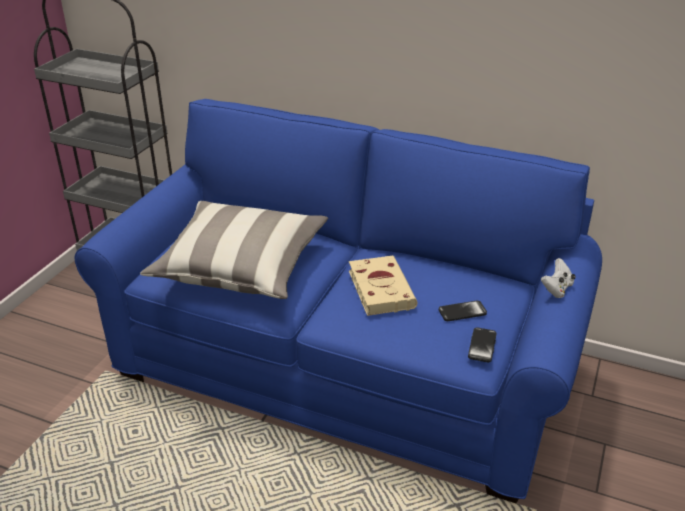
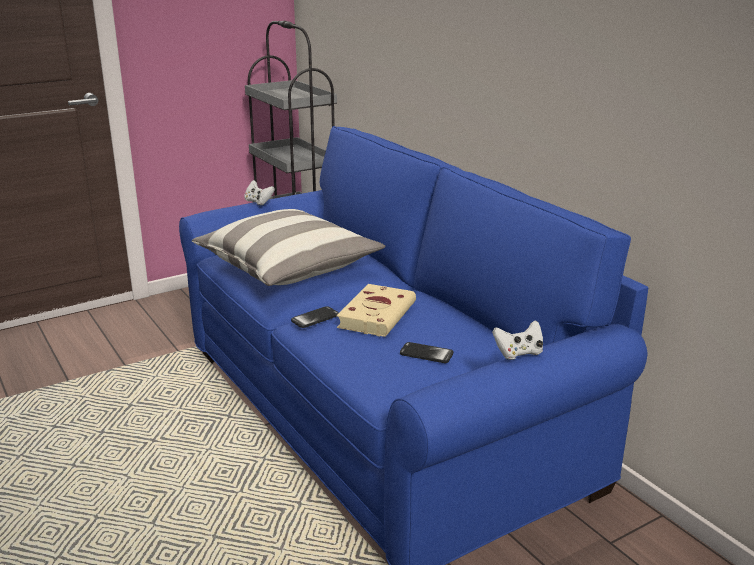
camera: 35 degrees right, 10 degrees down
phone [468,328,497,362] -> phone moved to [291,306,339,328]
none -> white game controller [244,180,275,205]

